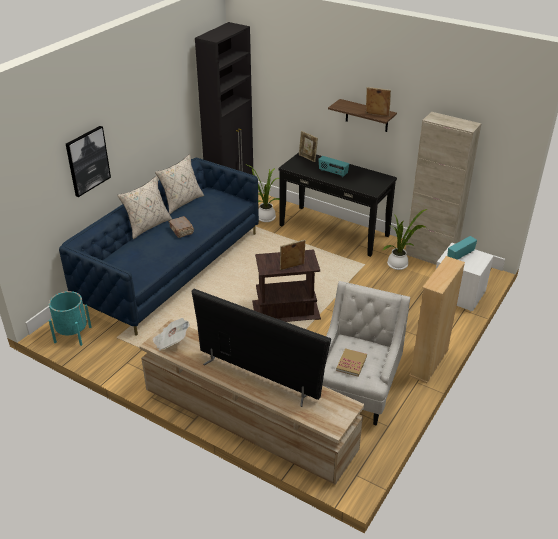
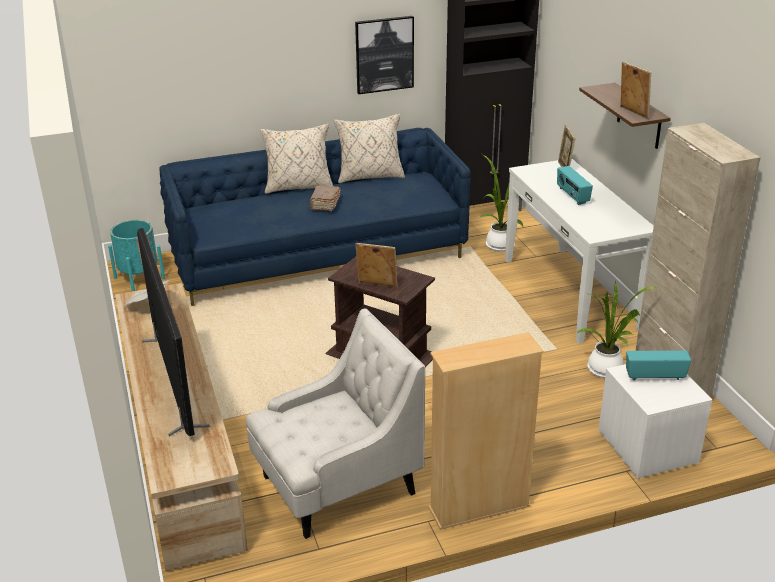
camera: 40 degrees right, 5 degrees down
picture [66,126,111,197] -> picture moved to [355,16,414,94]
black console table [279,153,397,257] -> white console table [505,159,654,344]
book [336,348,367,377] -> none

